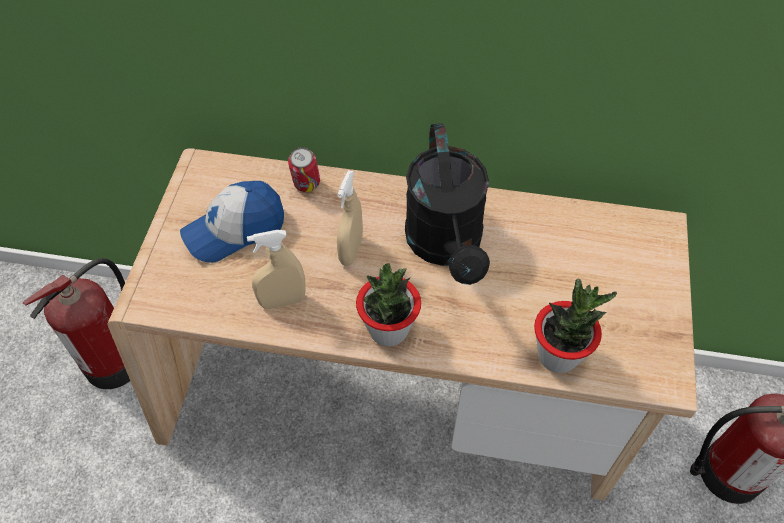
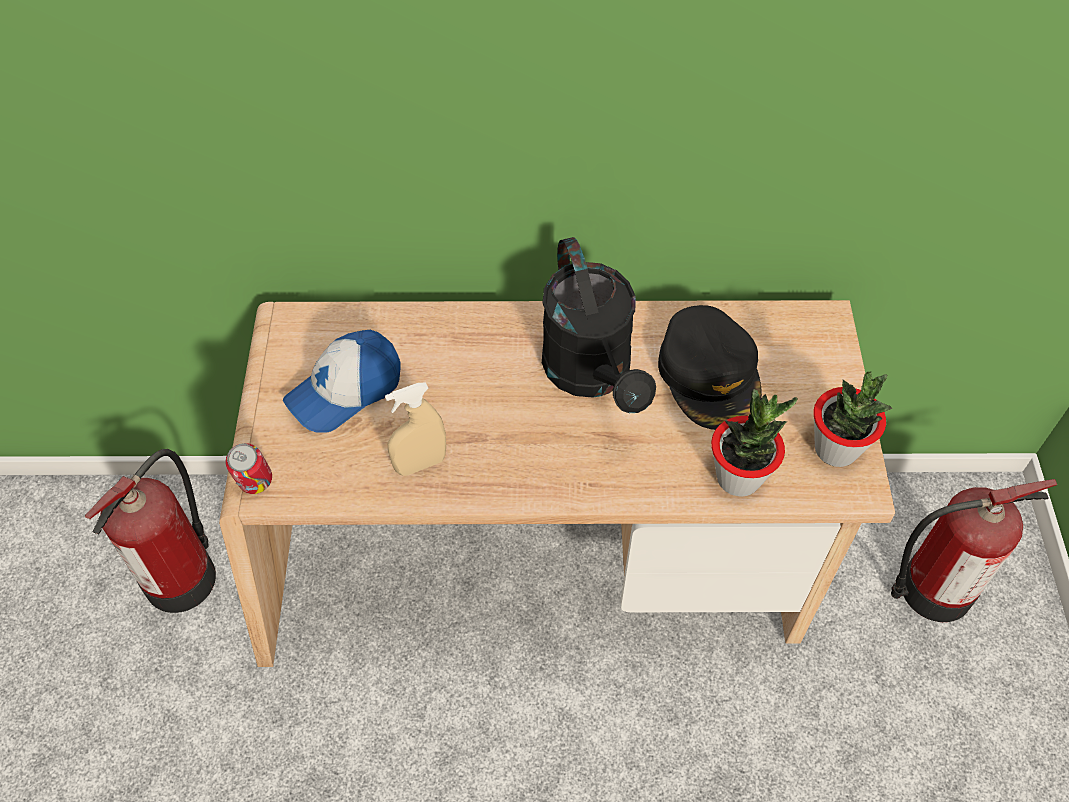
camera: 10 degrees left, 0 degrees up
can [288,147,320,192] -> can moved to [226,443,272,494]
beige spray bottle [337,170,363,266] -> none
potted plant [356,264,421,346] -> potted plant moved to [814,372,892,467]
none -> black cap [658,305,762,430]

